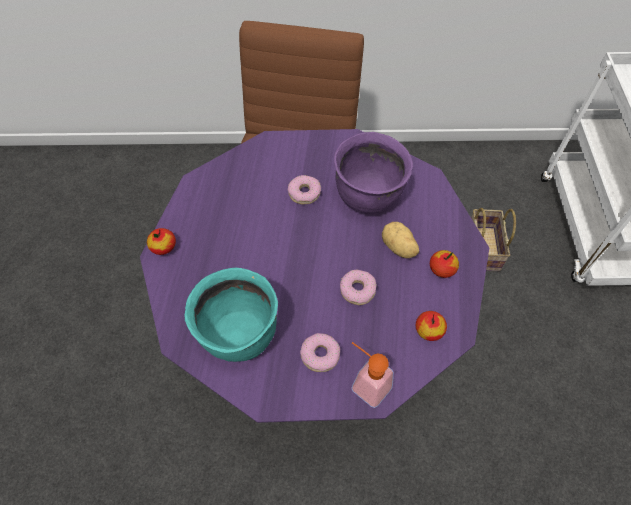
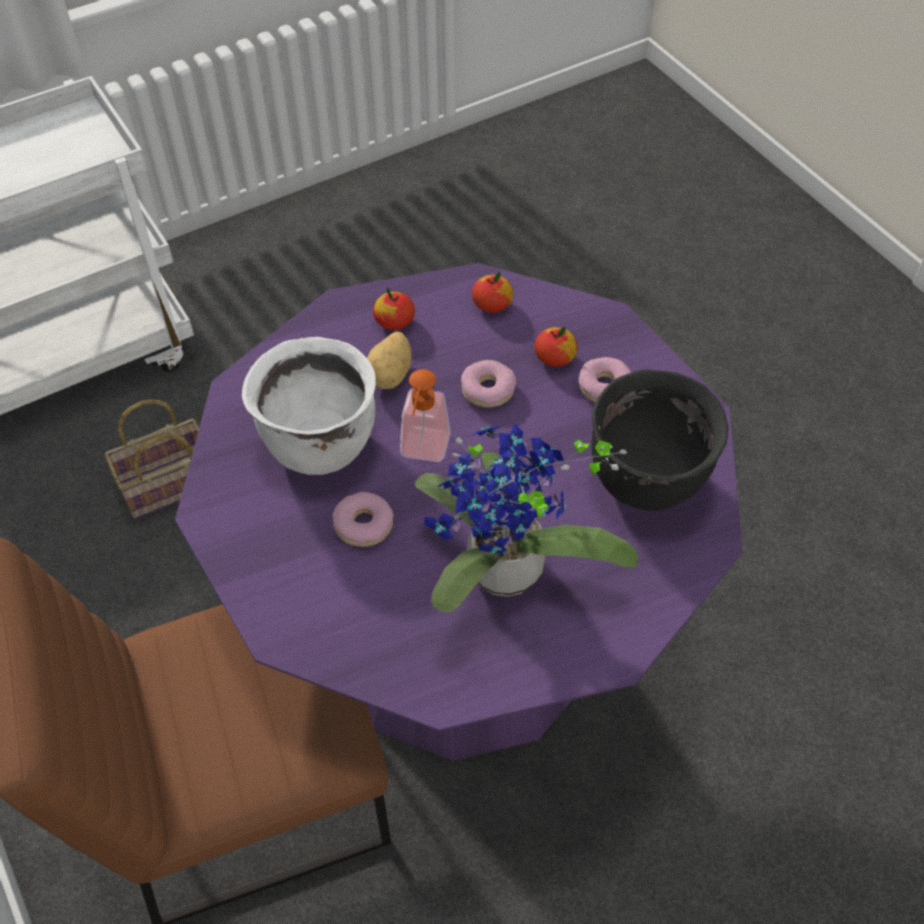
camera: 120 degrees left, 5 degrees down
apple [147,228,176,255] -> apple moved to [534,327,578,367]
turquoise cooking pot [185,268,278,362] -> black cooking pot [592,370,729,511]
purple cooking pot [334,132,413,214] -> white cooking pot [242,337,376,475]
soap dispenser [351,342,394,408] -> soap dispenser moved to [400,370,451,462]
none -> potted plant [415,424,638,613]

